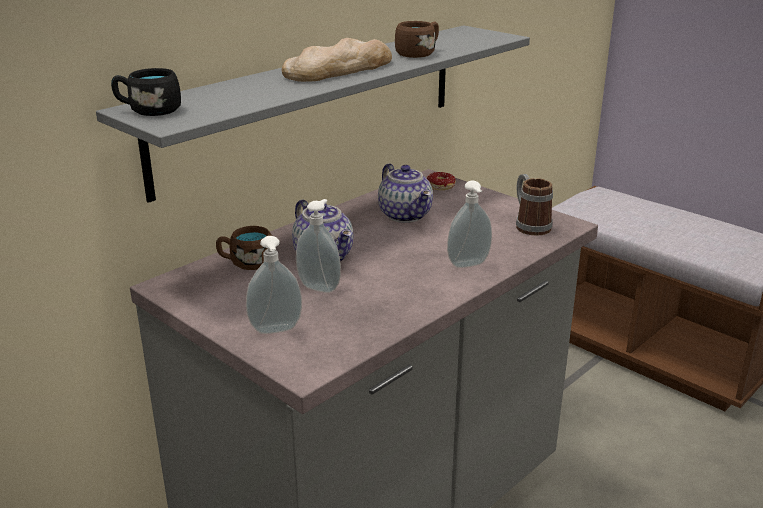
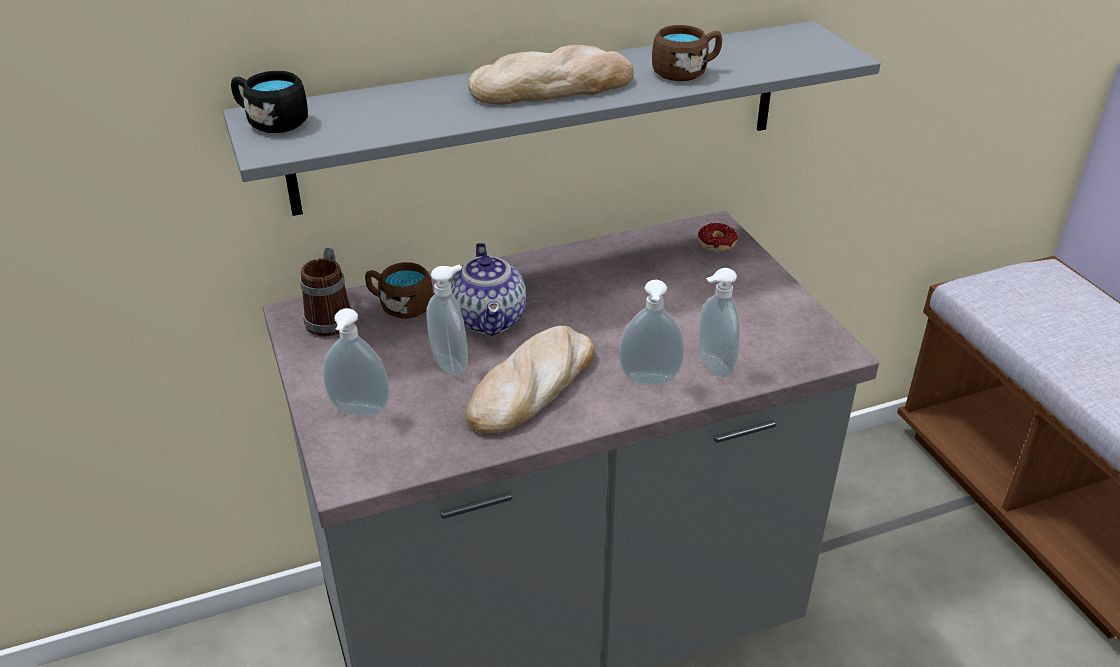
camera: 25 degrees right, 10 degrees up
teapot [378,163,433,223] -> none
mug [516,174,553,236] -> mug moved to [300,248,352,337]
none -> bread [466,326,594,434]
none -> soap dispenser [698,268,740,378]

